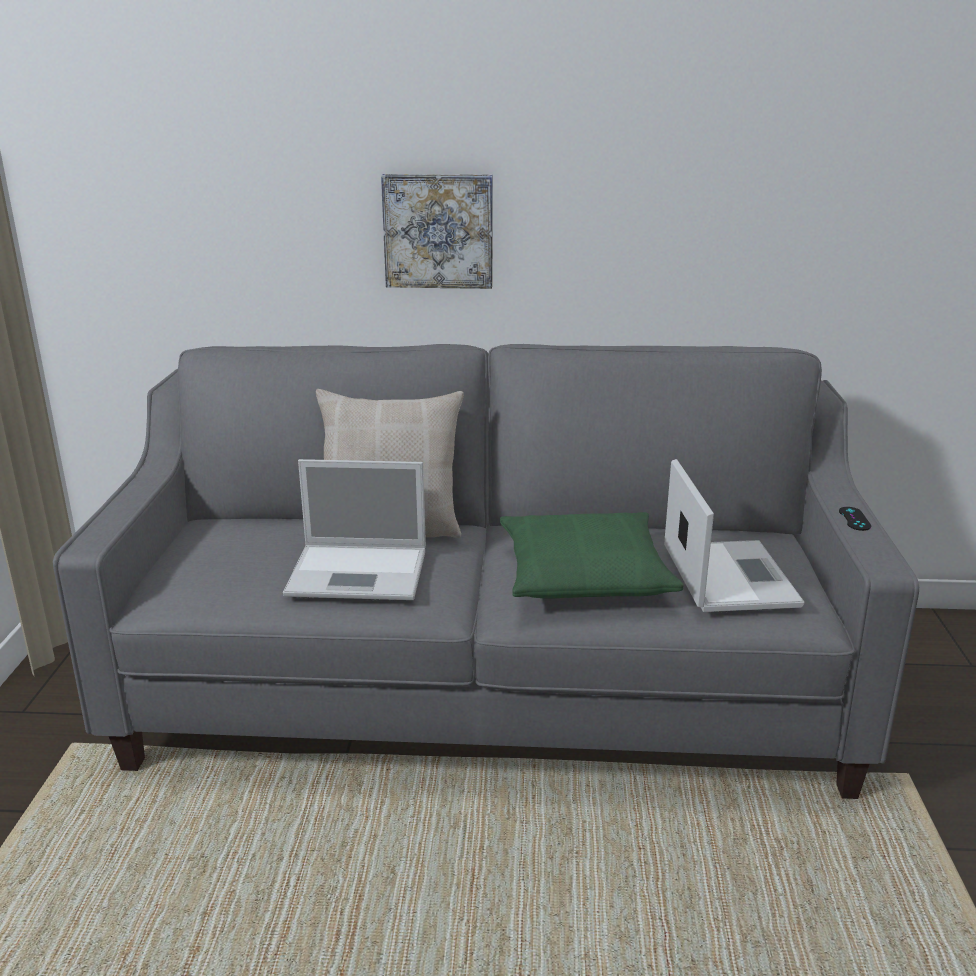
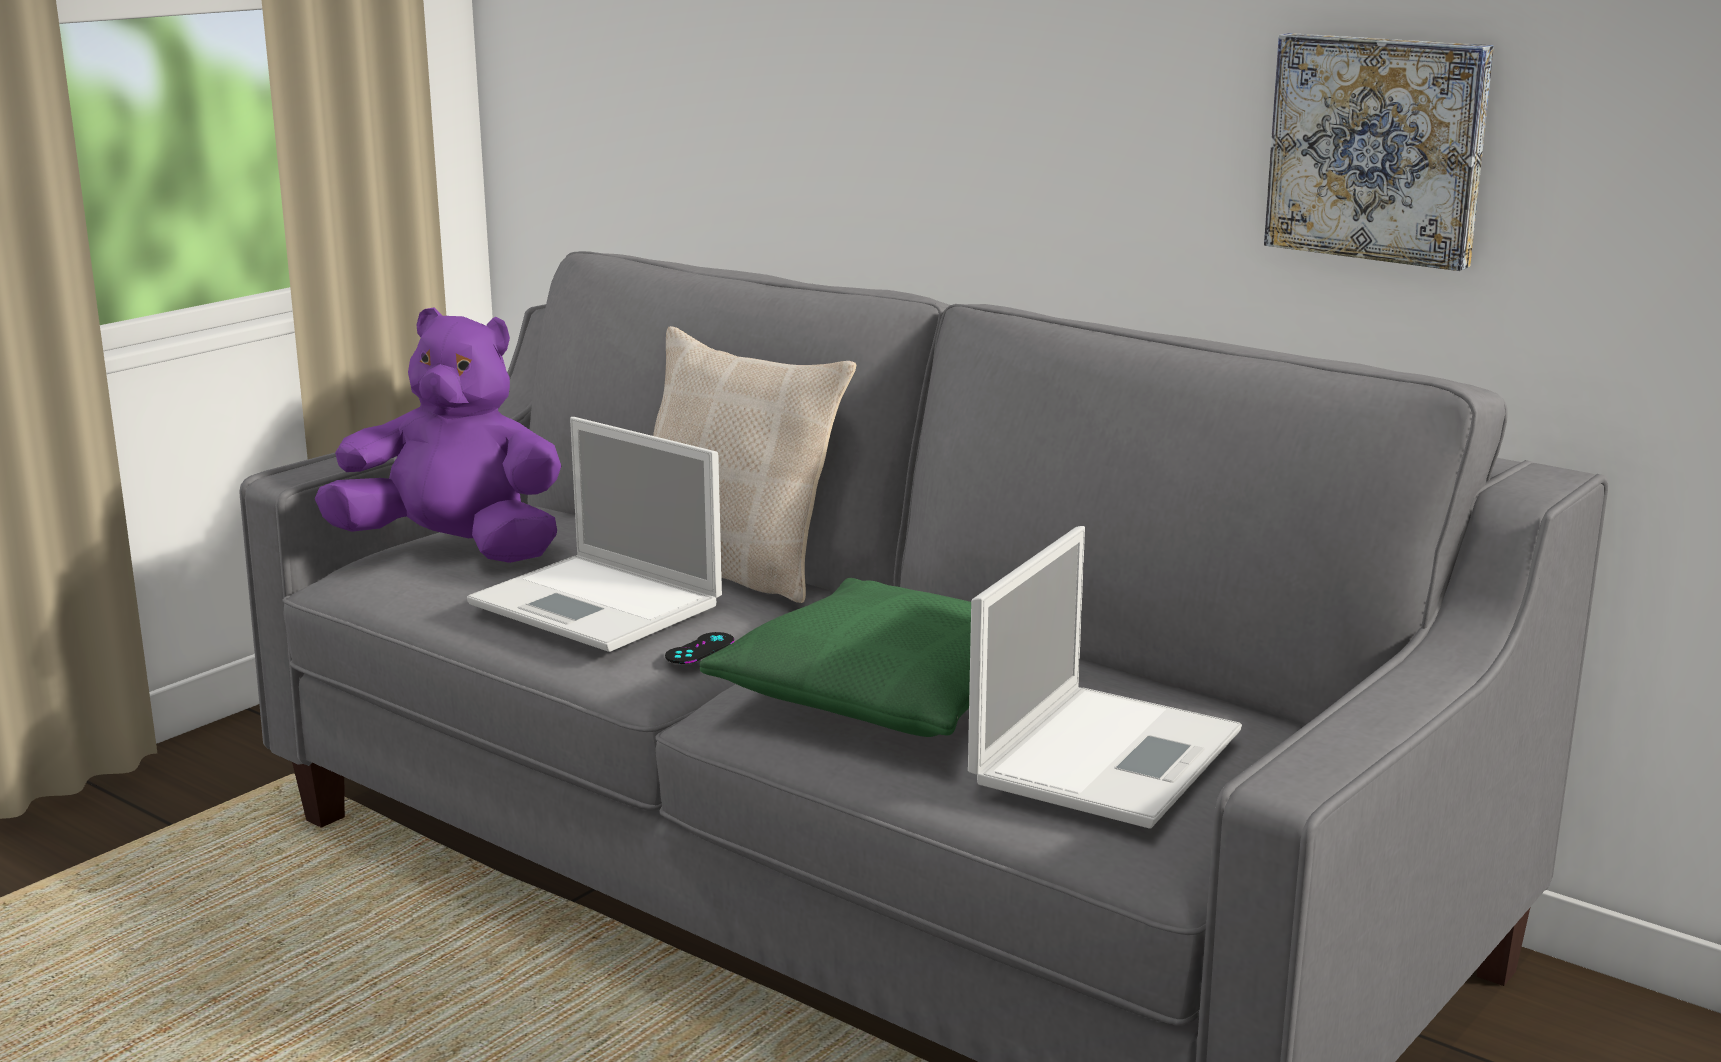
camera: 35 degrees right, 5 degrees down
picture [381,174,493,289] -> picture moved to [1264,33,1494,271]
black game controller [839,507,871,531] -> black game controller moved to [665,632,734,664]
none -> purple plush toy [315,307,561,563]

